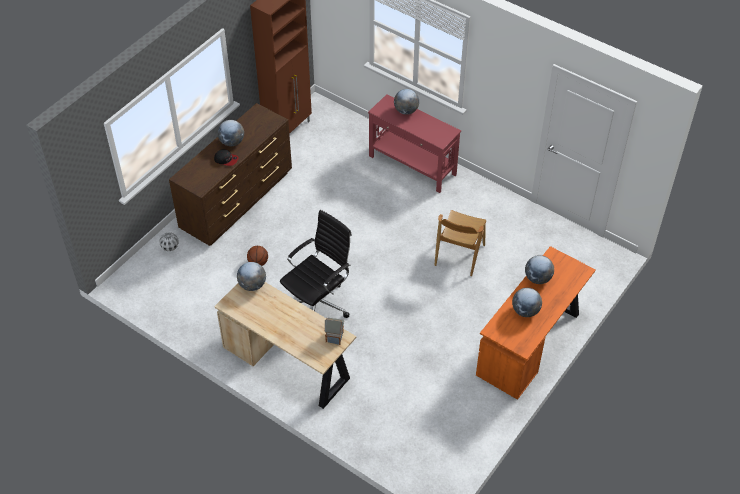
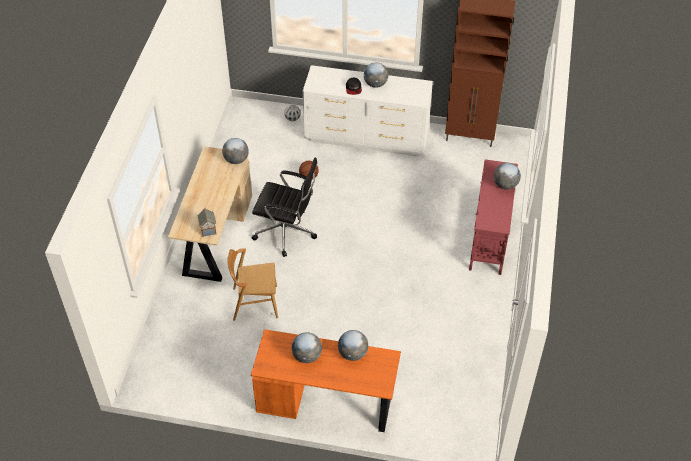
camera: 65 degrees right, 0 degrees up
brown dresser [169,103,292,246] -> white dresser [303,65,433,157]
brown chair [435,210,486,276] -> brown chair moved to [228,248,278,321]

